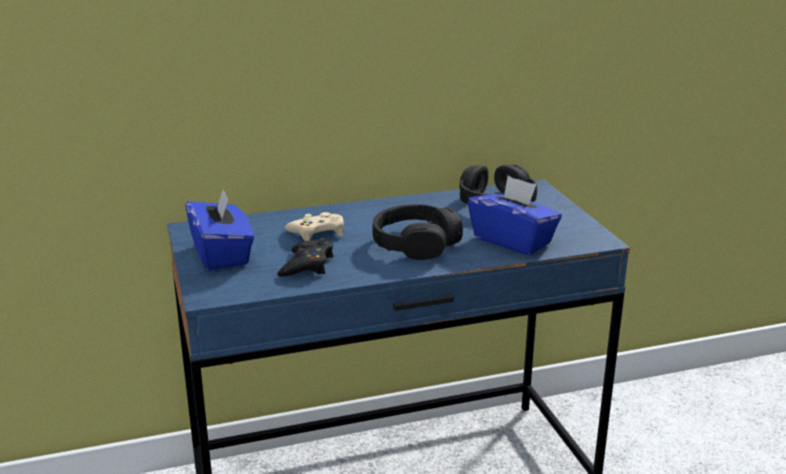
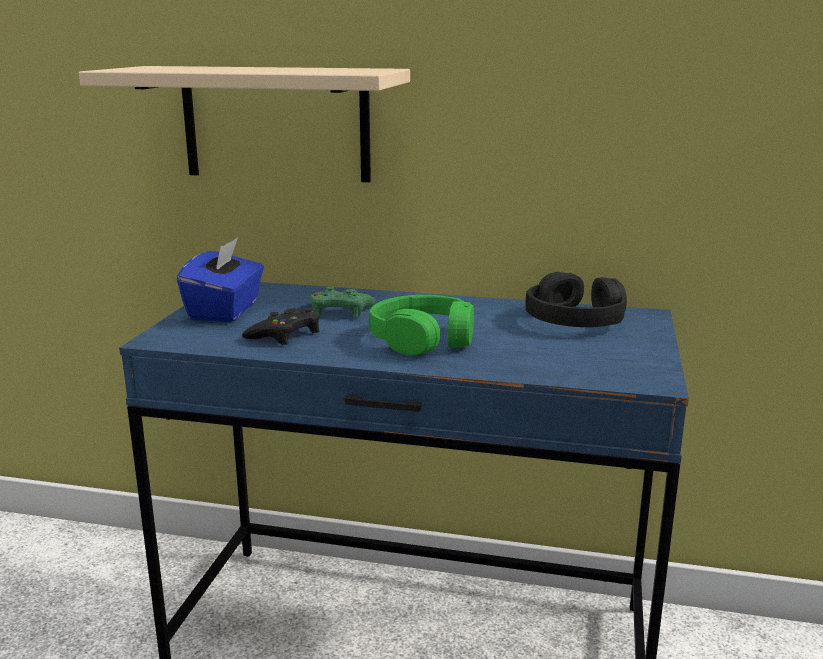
camera: 30 degrees right, 5 degrees down
beige game controller [285,212,344,241] -> green game controller [310,287,376,317]
black headphones [372,204,463,260] -> green headphones [369,295,474,356]
blue tissue box [468,176,562,256] -> none
none -> beige shelf [79,66,410,182]

